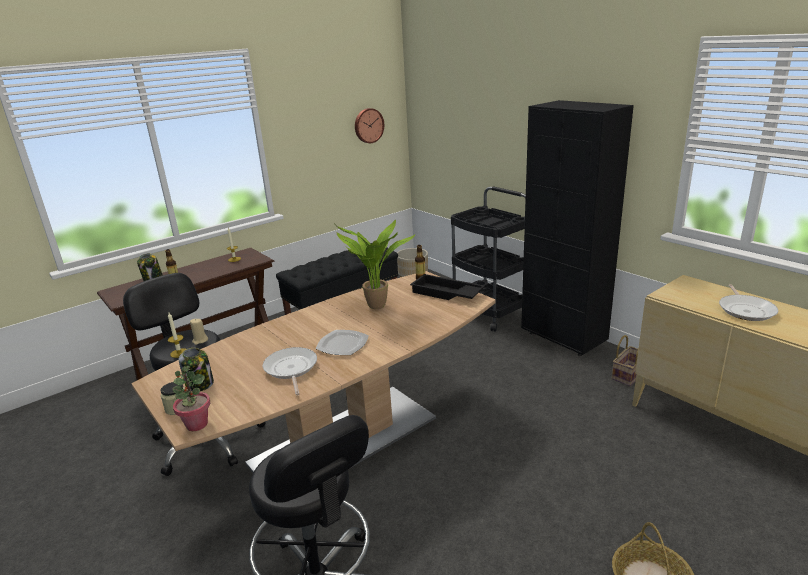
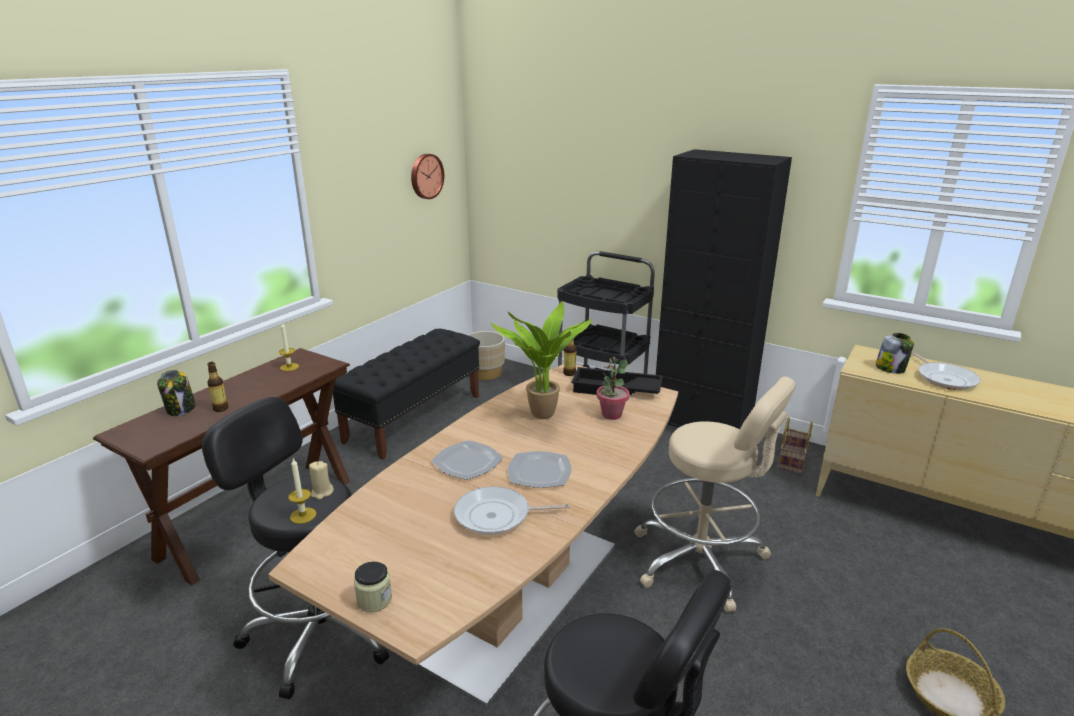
camera: 20 degrees left, 0 degrees up
potted plant [172,366,210,431] -> potted plant moved to [596,357,630,420]
jar [179,348,214,391] -> jar moved to [875,333,914,374]
frying pan [263,347,317,395] -> frying pan turned 60 degrees counterclockwise [454,486,570,535]
none -> plate [431,440,503,480]
none -> beige stool [634,376,796,612]

